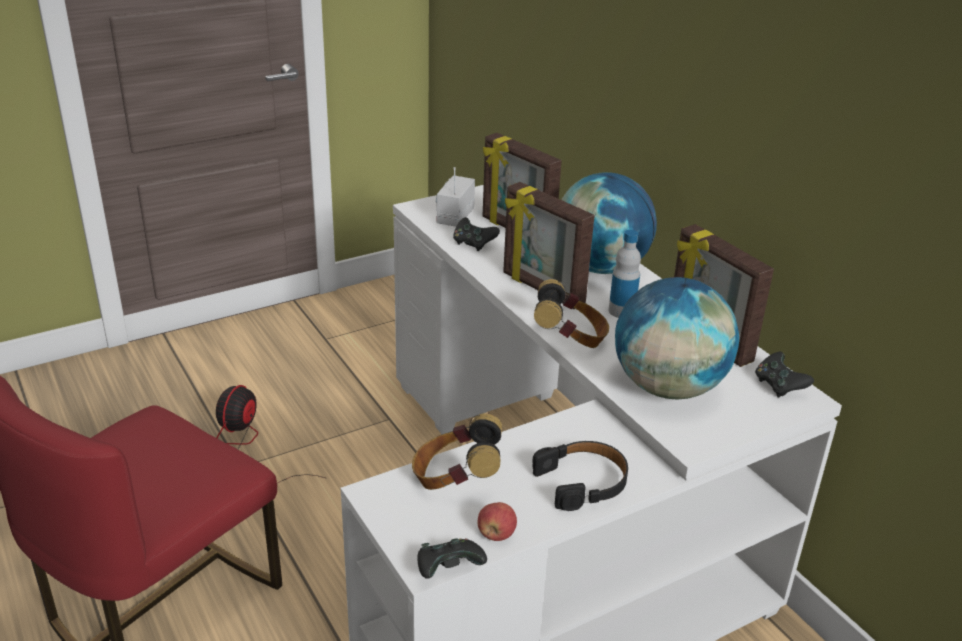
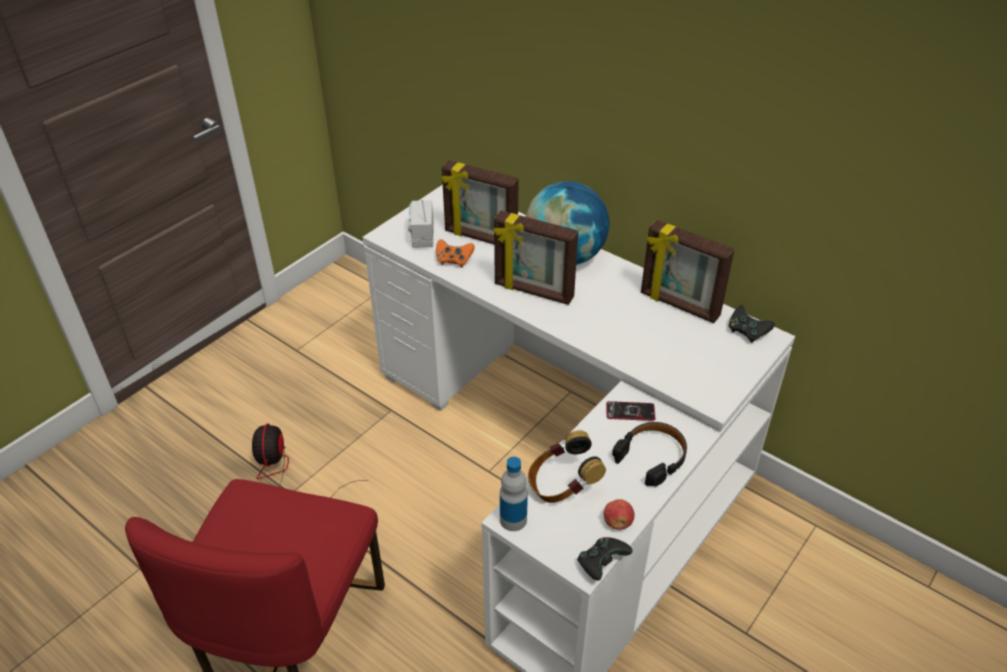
camera: 20 degrees left, 10 degrees up
black game controller [453,217,500,251] -> orange game controller [436,239,475,267]
headphones [534,279,609,348] -> none
bottle [608,230,641,318] -> bottle moved to [500,457,528,531]
globe [615,277,739,400] -> none
none -> phone [606,401,655,421]

